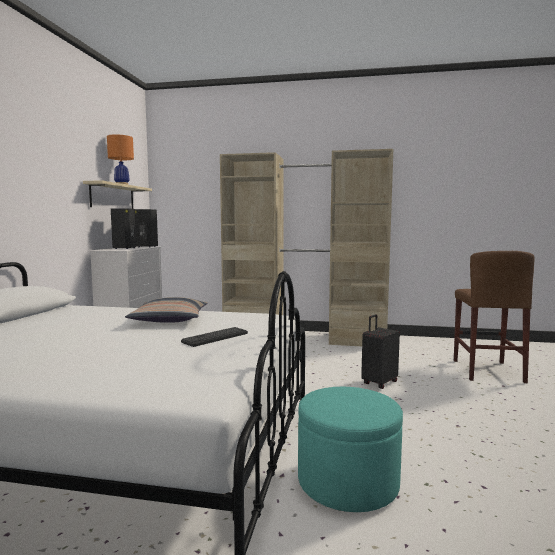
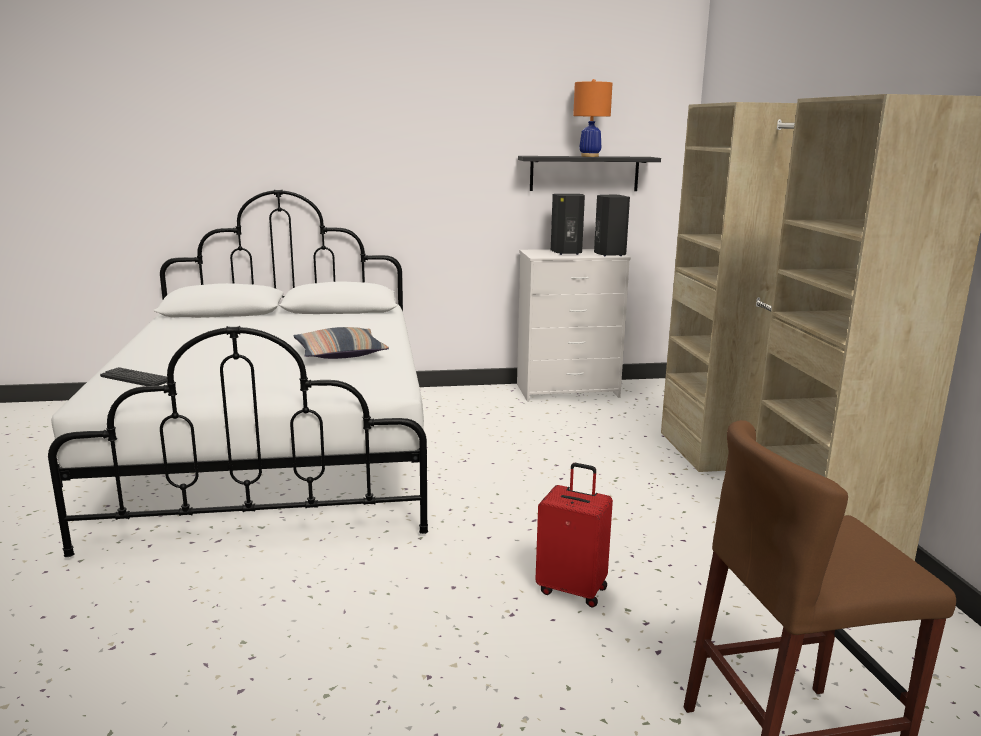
camera: 70 degrees right, 10 degrees up
beige shelf [83,180,152,209] -> black shelf [518,156,661,191]
keyboard [181,327,248,347] -> keyboard moved to [100,367,167,386]
turquoise ottoman [298,387,403,512] -> none
black suitcase [361,314,400,389] -> red suitcase [535,463,613,608]

